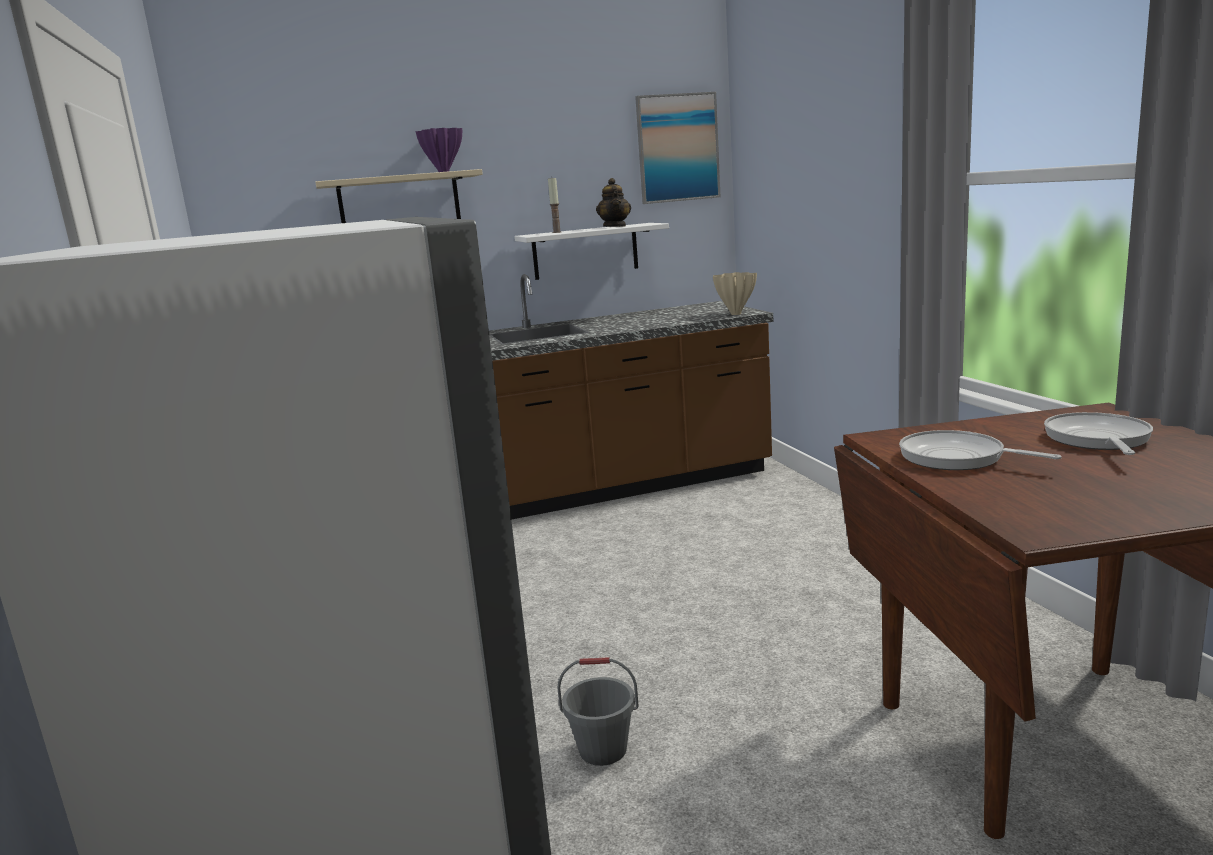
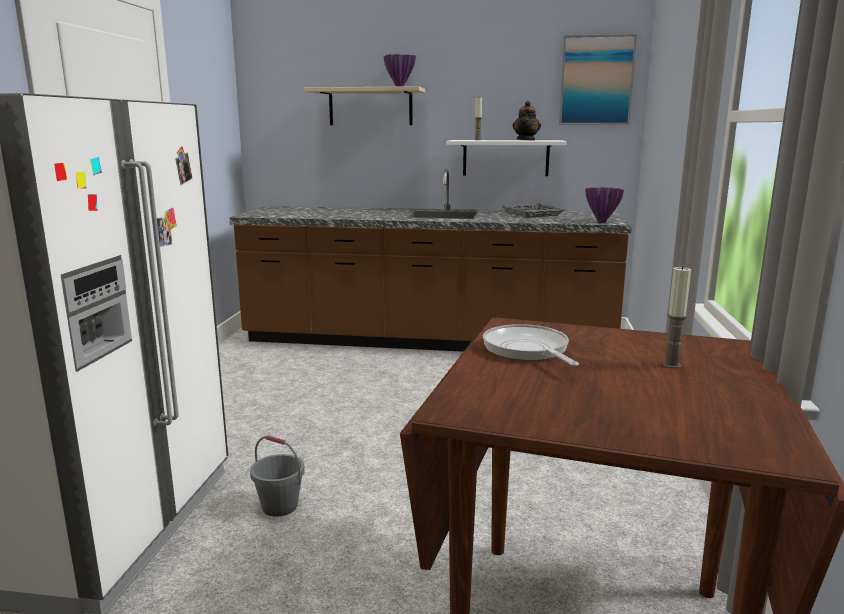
camera: 25 degrees right, 0 degrees up
beige vase [713,272,757,315] -> purple vase [585,187,624,223]
frying pan [1044,412,1153,455] -> candle [663,266,691,368]
none -> grey tray [502,203,565,217]

